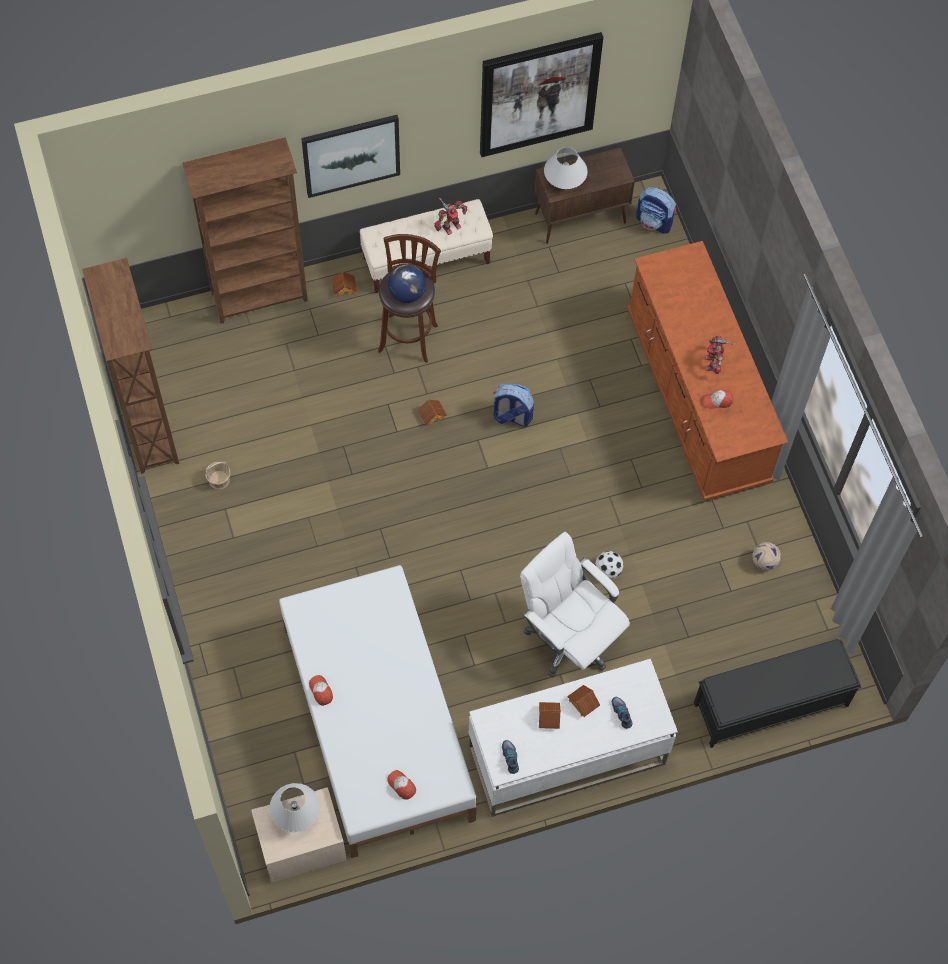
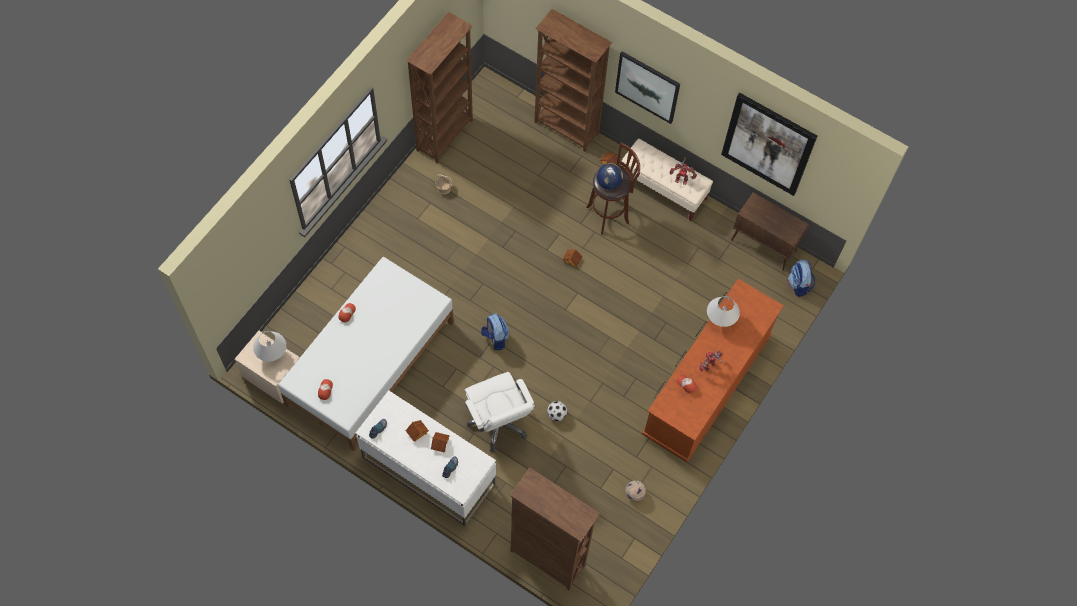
camera: 50 degrees right, 0 degrees up
backpack [493,384,534,427] -> backpack moved to [481,313,509,350]
white office chair [520,532,630,678] -> white office chair turned 150 degrees clockwise [465,372,535,452]
white table lamp [544,147,588,189] -> white table lamp moved to [707,296,740,327]
black bench [694,639,861,748] -> brown bookcase [510,467,600,590]

